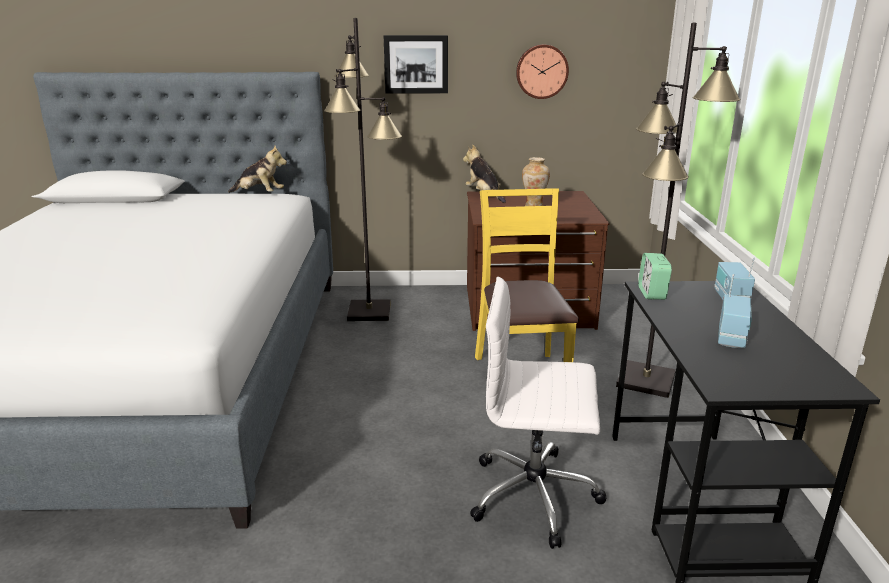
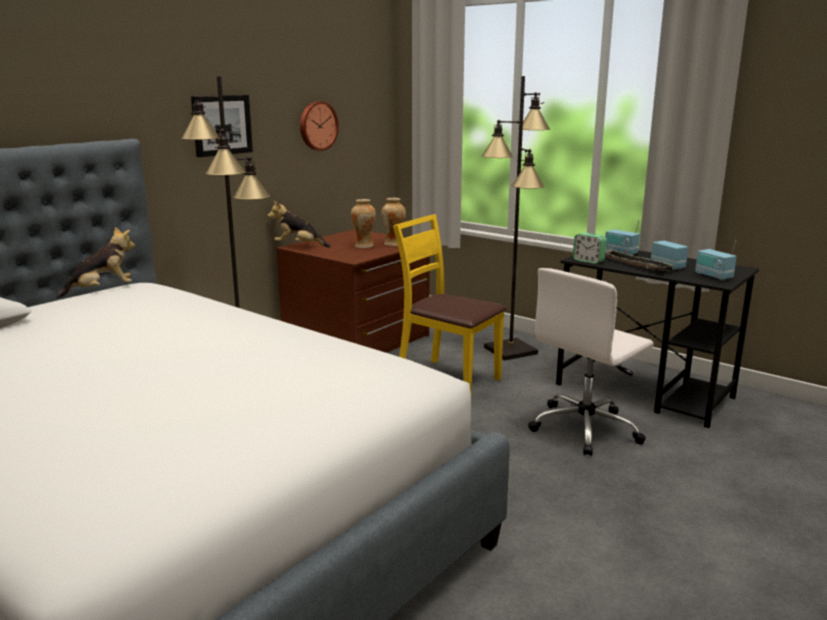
camera: 50 degrees left, 5 degrees down
none -> vase [381,198,406,246]
none -> tray [605,250,673,271]
none -> radio [695,240,737,280]

